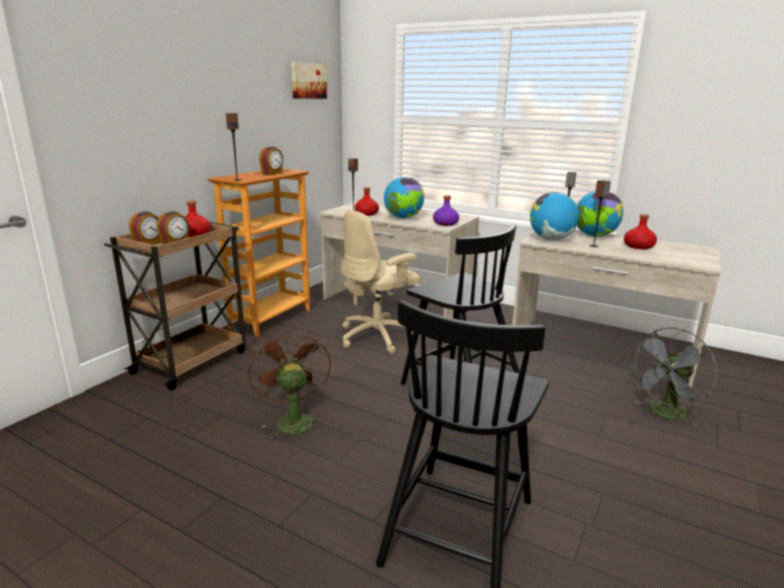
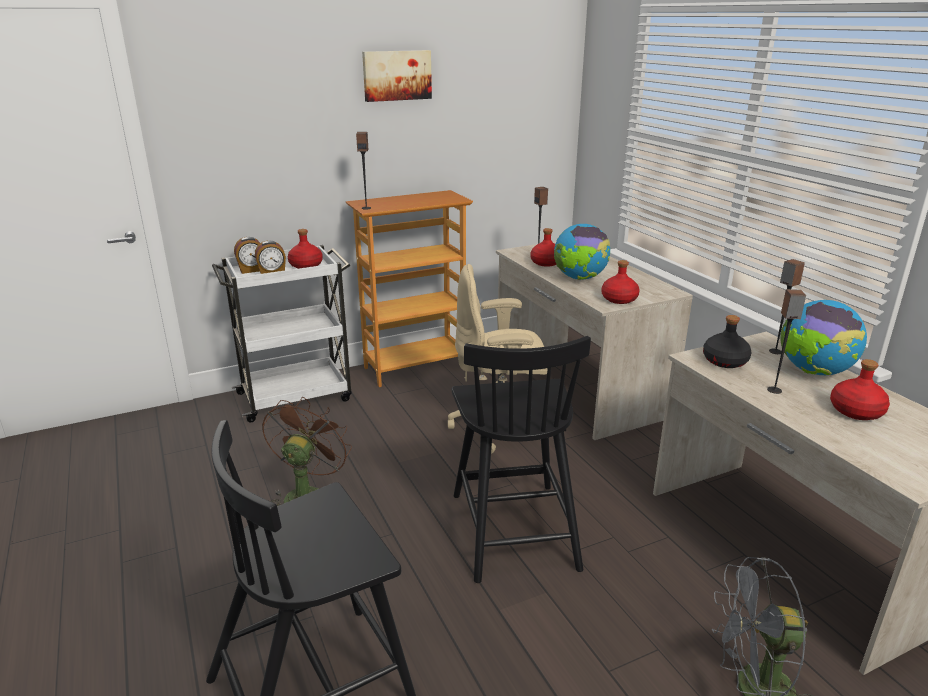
camera: 35 degrees right, 5 degrees up
brown cart [104,222,246,390] -> white cart [212,245,352,422]
alarm clock [259,146,283,175] -> none
picture [291,62,327,99] -> picture moved to [362,50,432,102]
purple bottle [433,195,459,226] -> red bottle [601,260,639,304]
globe [530,192,579,240] -> black bottle [703,315,751,368]

